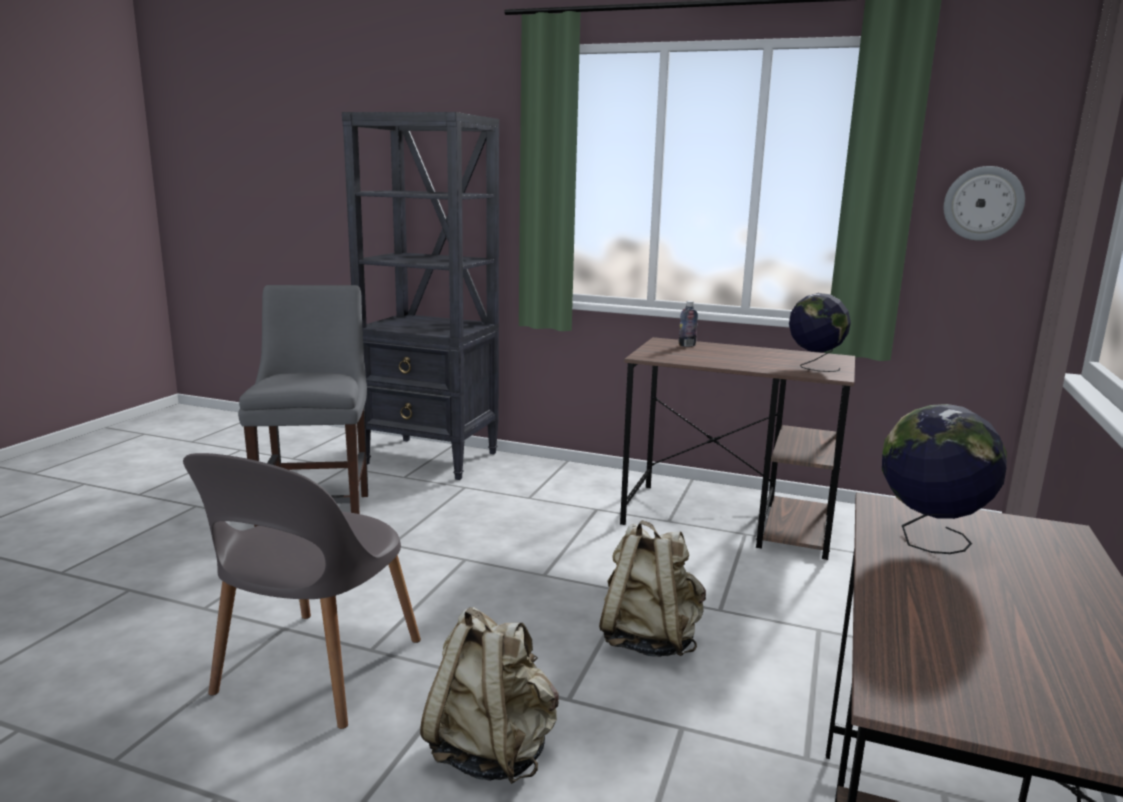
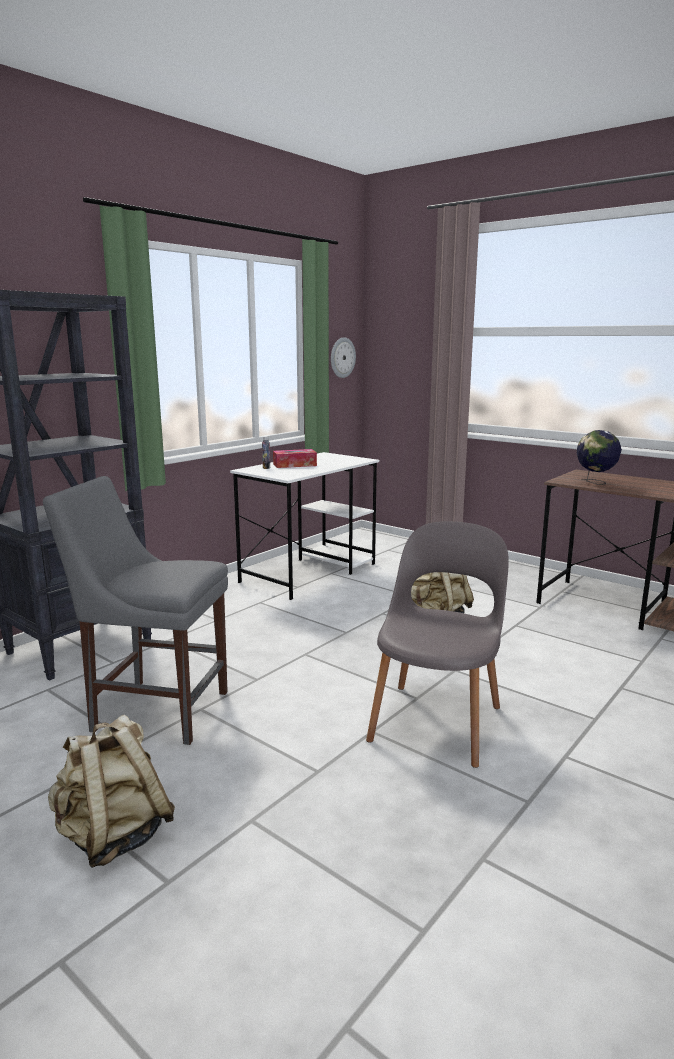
camera: 70 degrees left, 0 degrees up
grey chair [183,453,421,729] -> grey chair turned 105 degrees counterclockwise [366,521,509,768]
beige backpack [420,607,559,784] -> beige backpack moved to [48,715,175,868]
brown desk [620,337,855,560] -> white desk [230,452,379,600]
globe [789,293,851,372] -> none
none -> tissue box [273,449,317,468]

